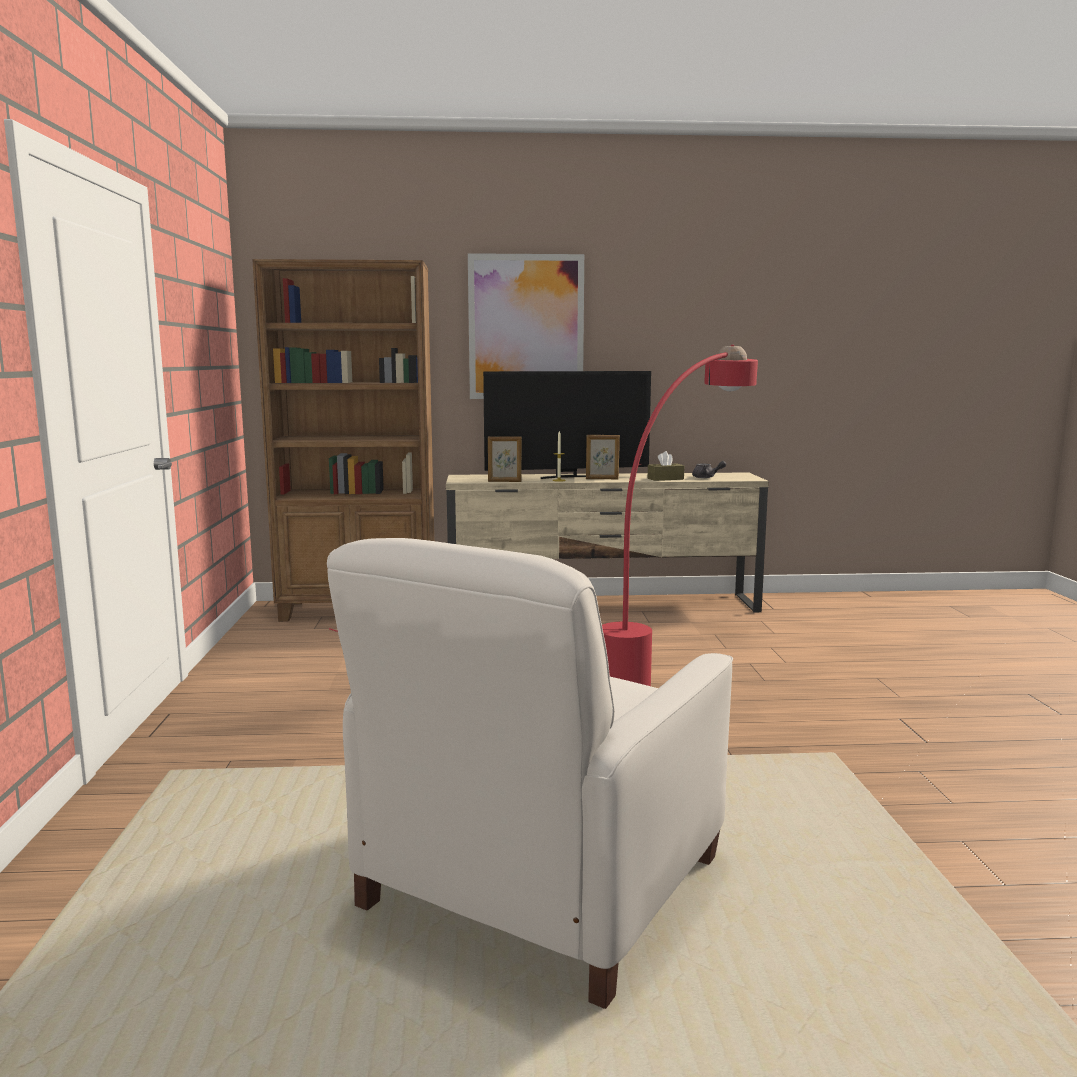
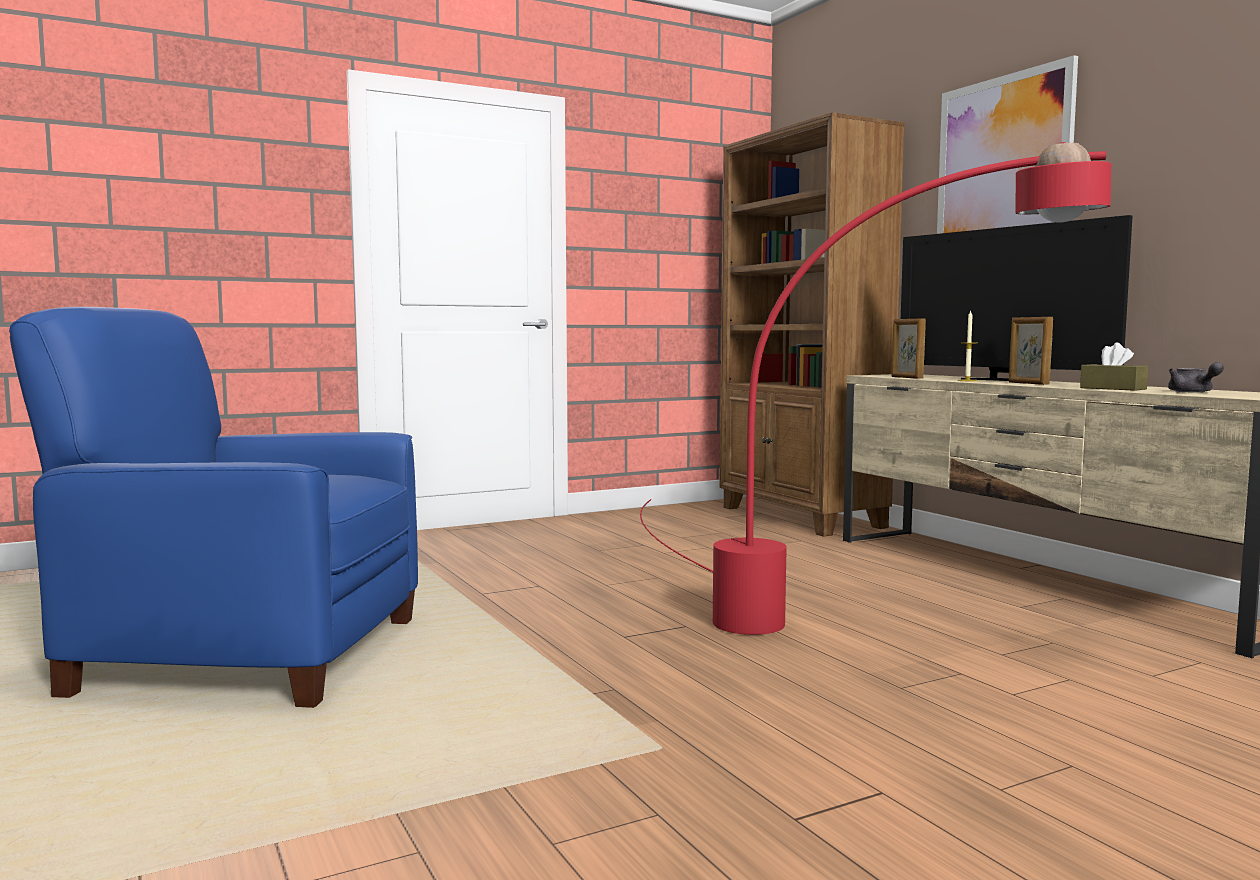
camera: 65 degrees right, 5 degrees down
white armchair [327,538,733,1009] -> blue armchair [9,307,418,708]

